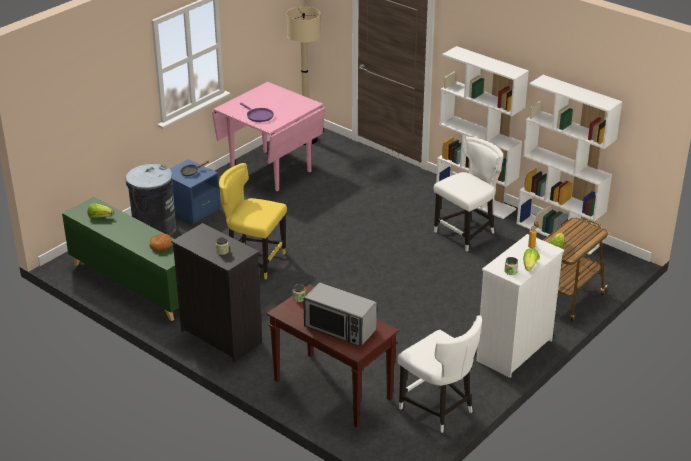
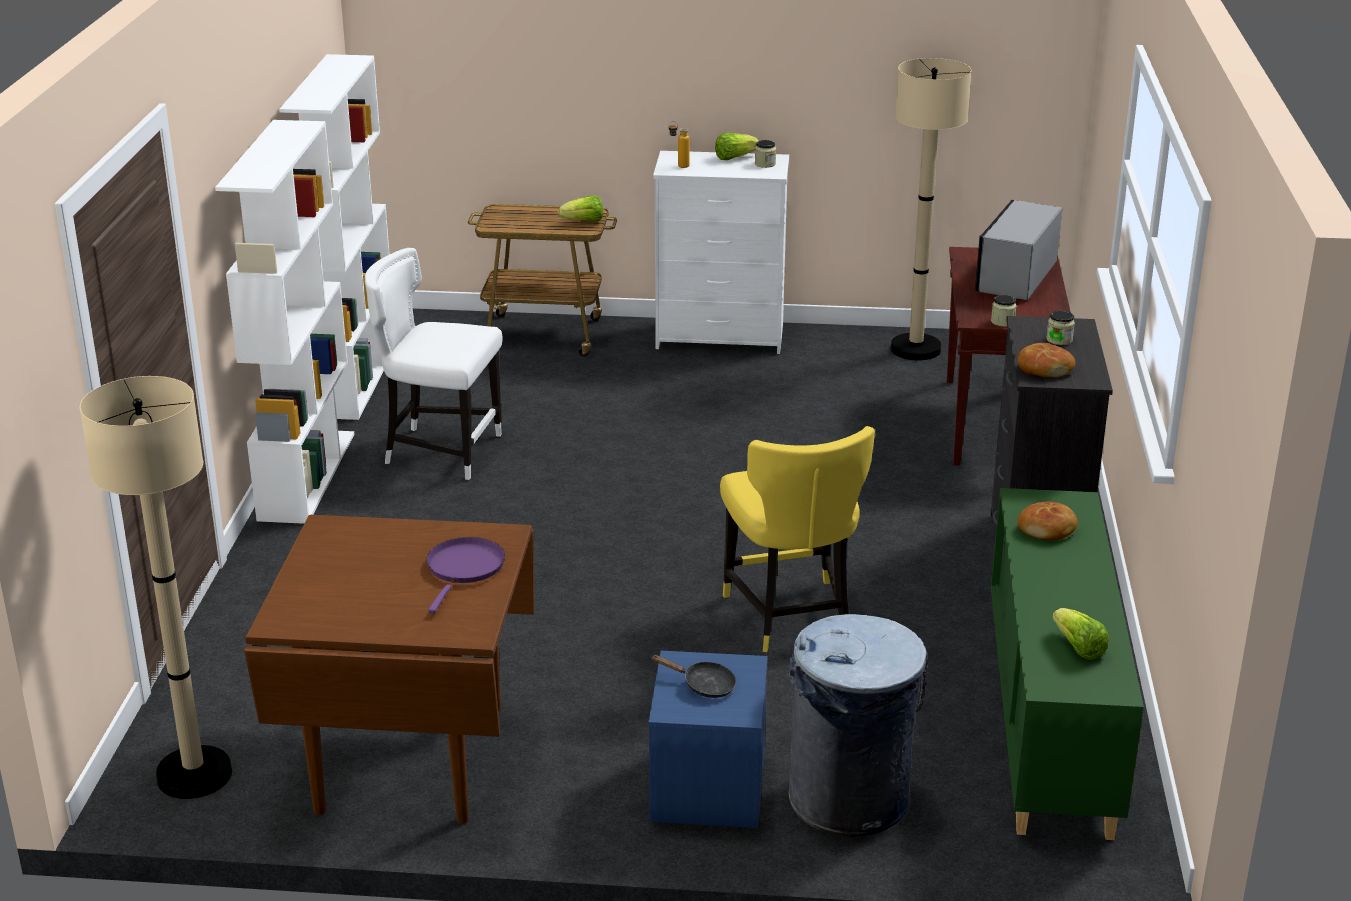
camera: 125 degrees left, 5 degrees down
pink dining table [212,82,326,191] -> brown dining table [244,515,535,824]
microwave [303,282,377,347] -> microwave turned 150 degrees counterclockwise [975,200,1062,300]
white chair [397,315,482,433] -> beige floor lamp [890,58,971,360]
none -> bread [1017,343,1075,378]

